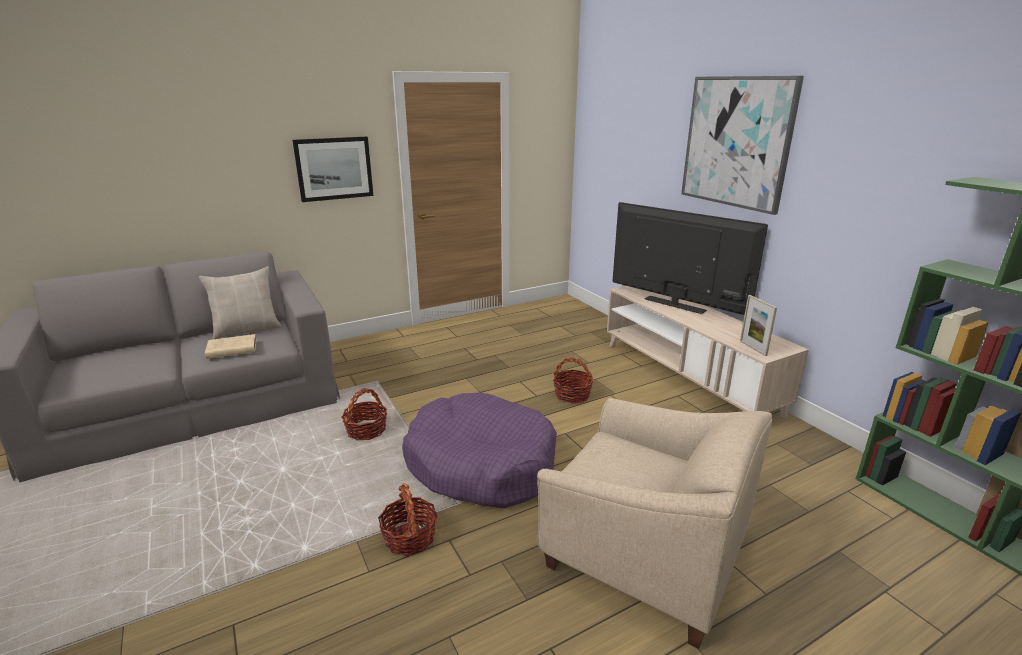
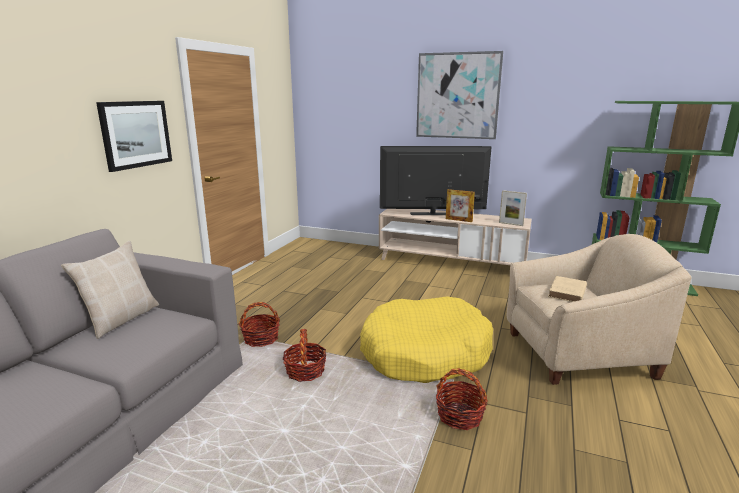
camera: 40 degrees left, 5 degrees down
beige book [205,334,257,359] -> beige book moved to [548,276,587,302]
purple dog bed [402,393,557,508] -> yellow dog bed [360,296,493,383]
basket [553,357,593,404] -> basket moved to [239,302,280,347]
none -> picture frame [446,189,475,222]

